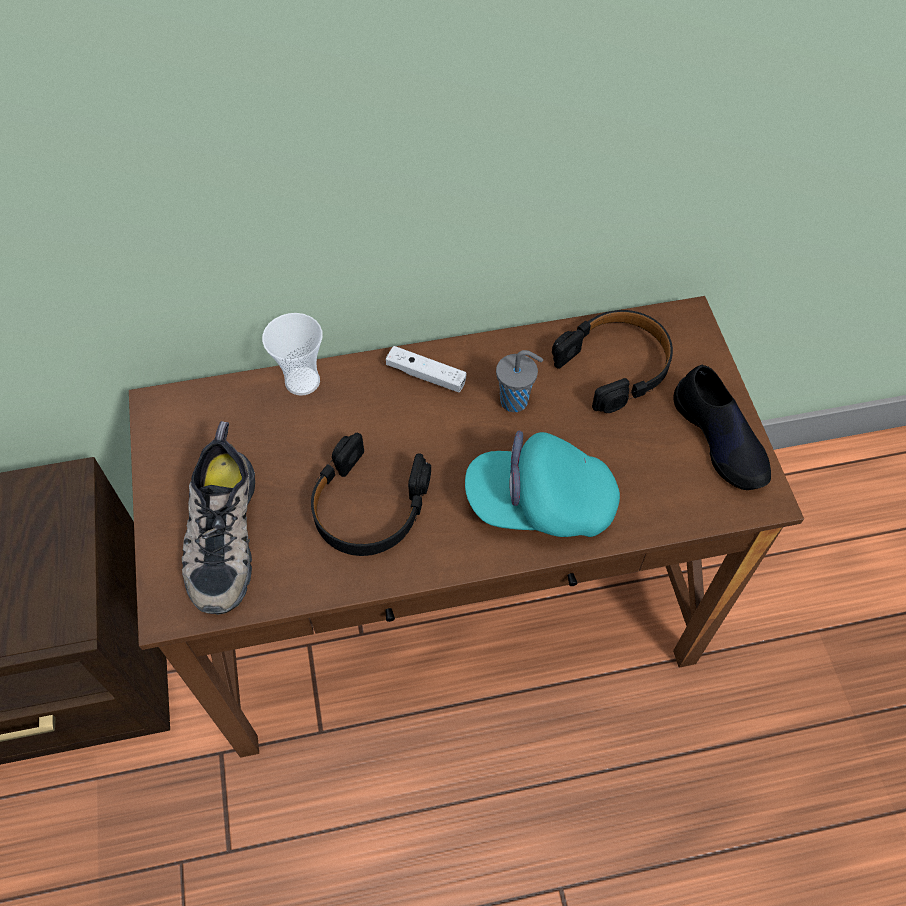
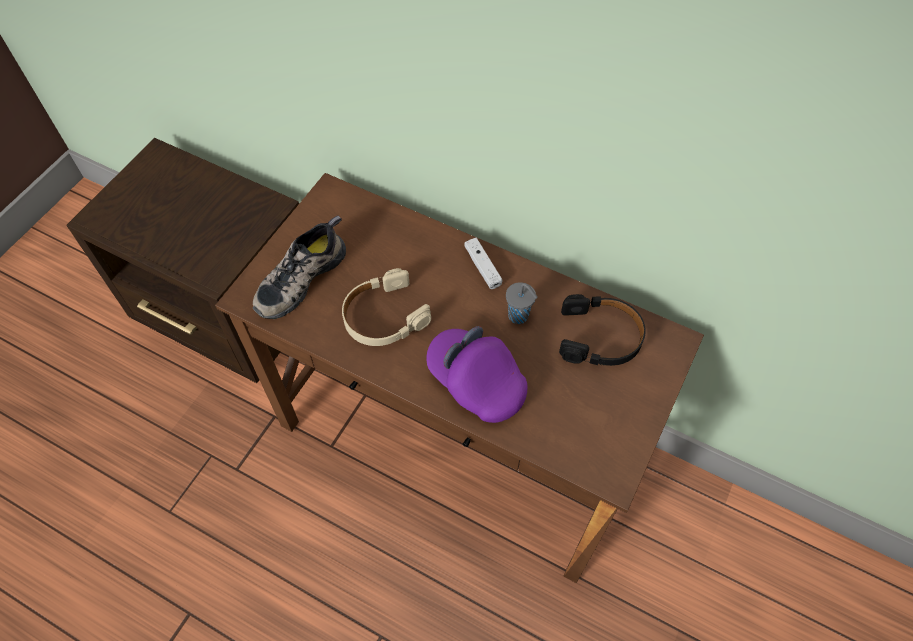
camera: 40 degrees right, 0 degrees up
cup [262,313,323,396] -> none
black headphones [311,433,431,556] -> beige headphones [342,268,431,346]
turquoise cap [465,431,620,537] -> purple cap [427,326,528,423]
black shoe [674,365,771,490] -> none

